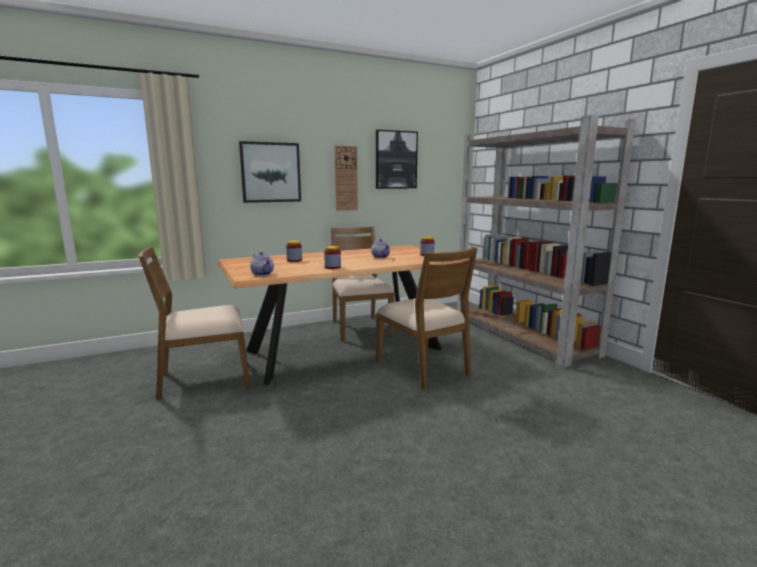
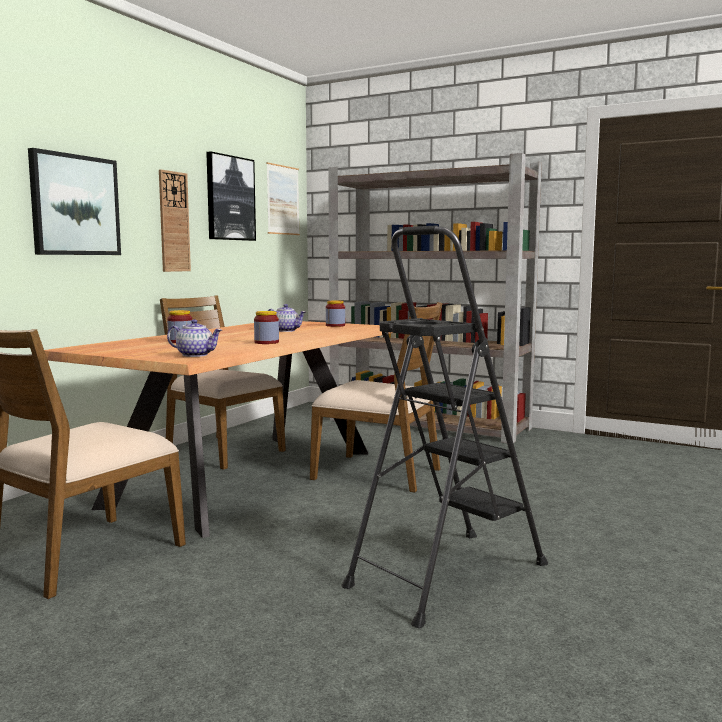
camera: 35 degrees left, 5 degrees down
none -> picture [266,162,300,235]
none -> step ladder [341,225,548,628]

